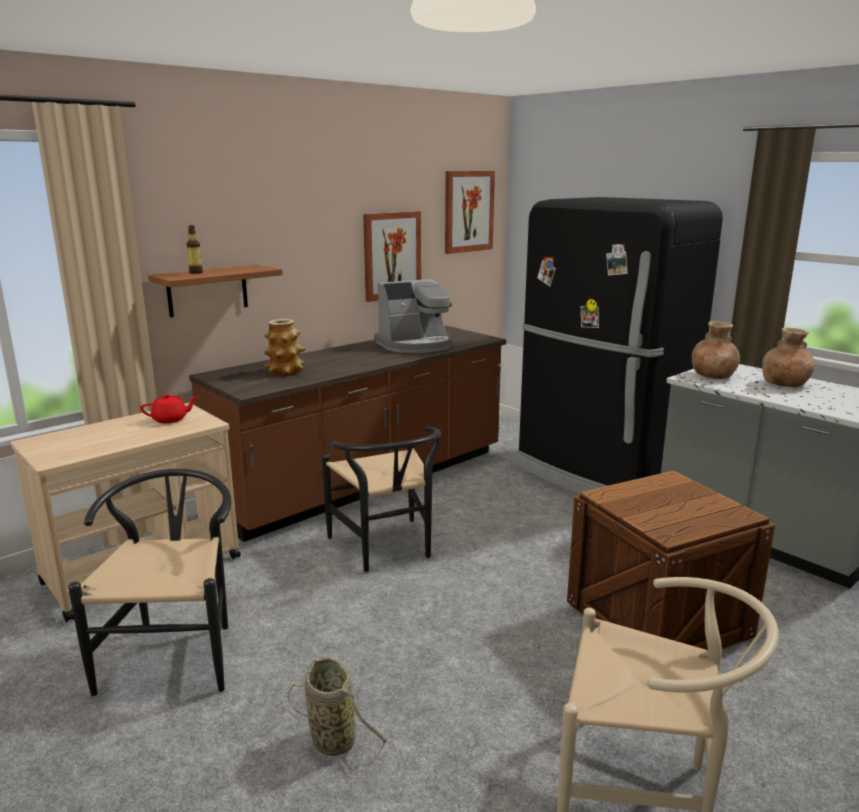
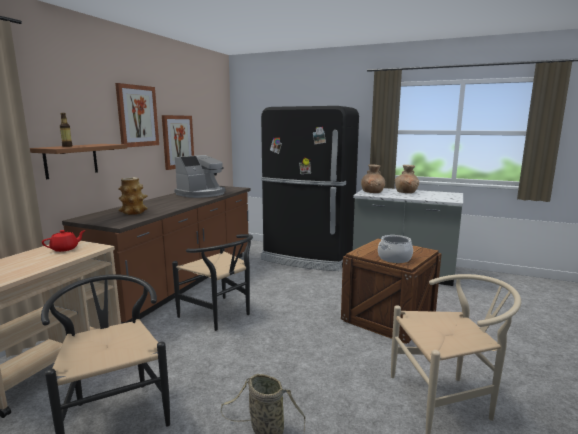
camera: 25 degrees left, 5 degrees down
picture [445,171,495,254] -> picture moved to [115,83,159,147]
none -> cooking pot [378,235,413,263]

